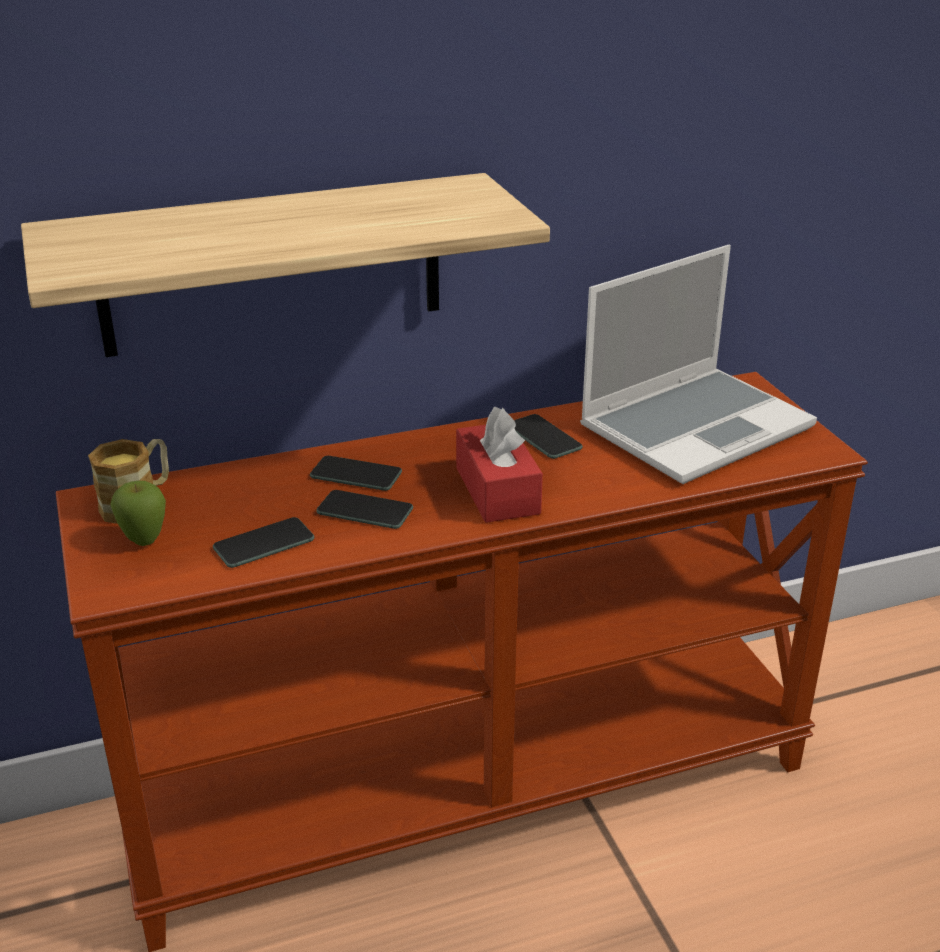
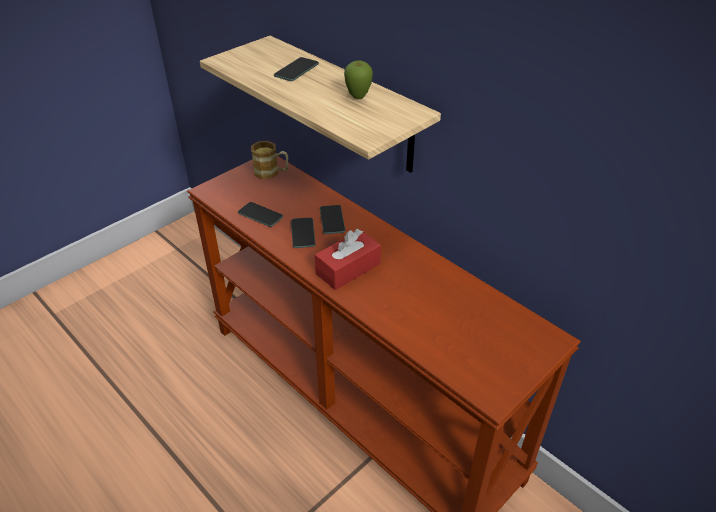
camera: 65 degrees right, 10 degrees up
apple [110,481,166,546] -> apple moved to [344,60,373,99]
phone [514,414,583,459] -> phone moved to [274,57,319,81]
laptop [580,245,817,484] -> none

